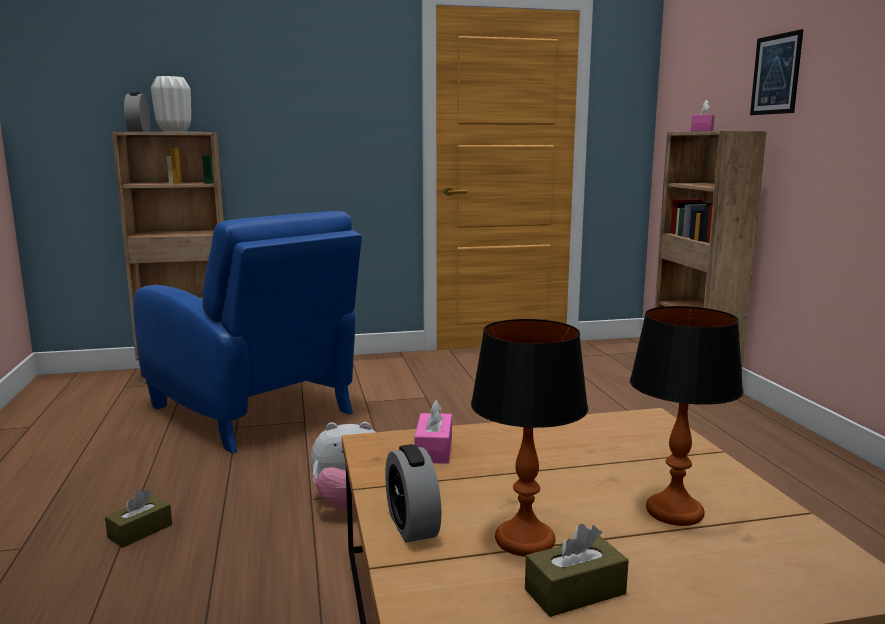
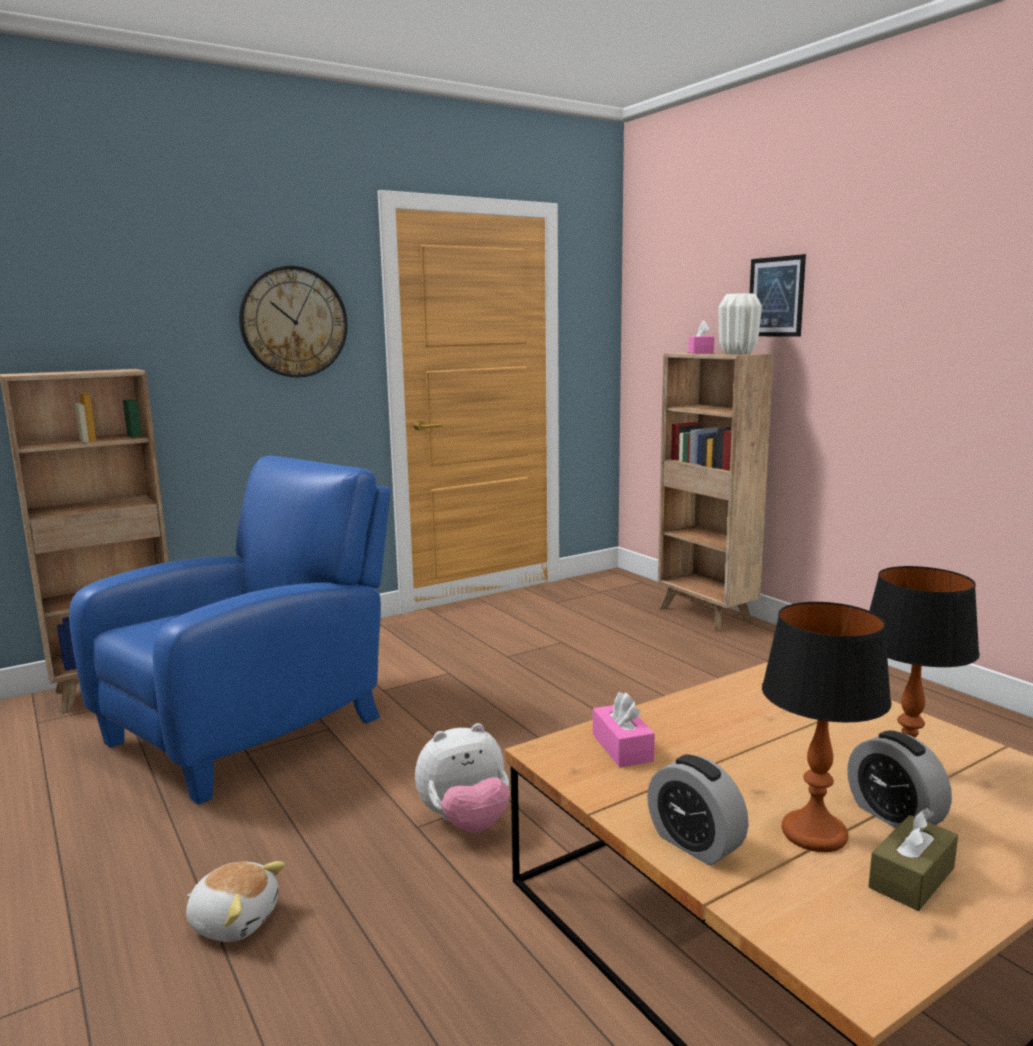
camera: 20 degrees left, 0 degrees up
brown tissue box [105,489,172,548] -> plush toy [186,861,285,942]
alarm clock [124,92,150,132] -> alarm clock moved to [847,730,952,828]
blue armchair [133,211,362,454] -> blue armchair turned 75 degrees counterclockwise [69,456,390,804]
white vase [151,76,191,132] -> white vase moved to [718,293,762,354]
none -> wall clock [239,266,348,377]

